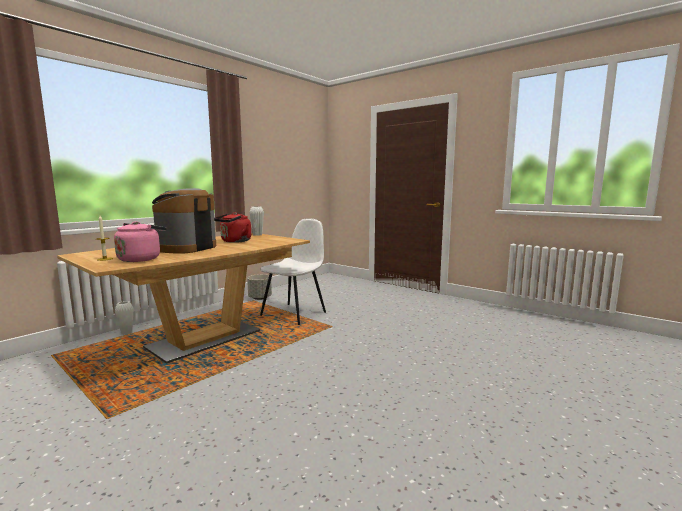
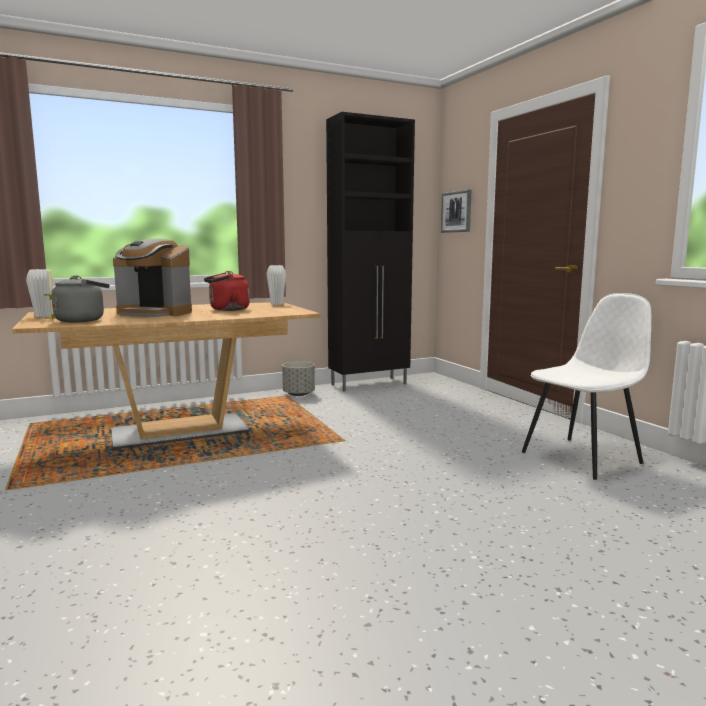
camera: 25 degrees right, 0 degrees up
pink kettle [114,221,167,262] -> grey kettle [51,275,110,322]
white vase [115,301,133,335] -> white vase moved to [26,269,53,317]
coffee machine [152,188,216,254] -> coffee machine turned 120 degrees counterclockwise [113,239,192,317]
white chair [260,218,326,325] -> white chair moved to [522,293,651,480]
none -> black cabinet [326,112,415,392]
none -> picture [441,189,471,233]

